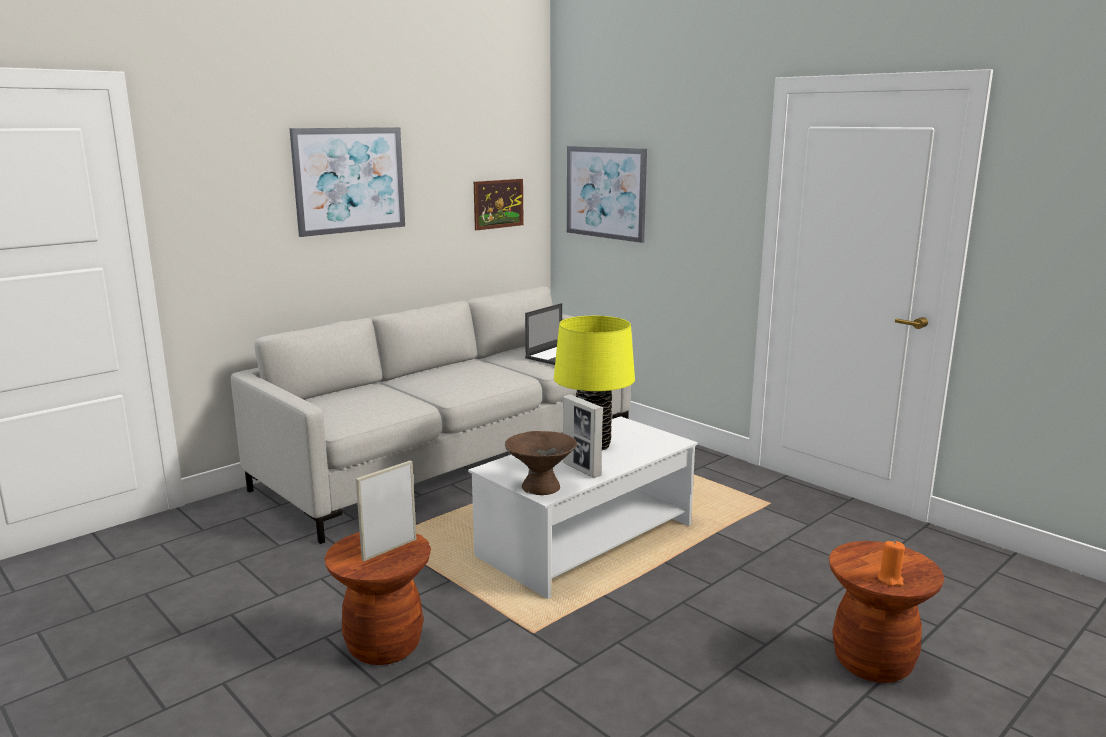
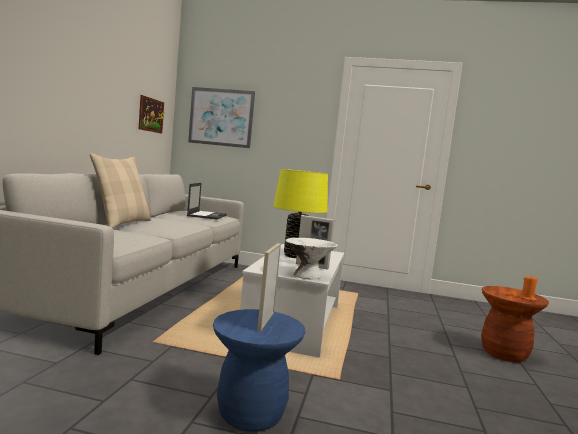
camera: 35 degrees left, 10 degrees down
picture [289,127,405,237] -> none
brown stool [325,532,431,665] -> blue stool [213,309,306,432]
brown bowl [505,431,577,495] -> white bowl [285,238,338,280]
none -> beige pillow [90,153,151,228]

